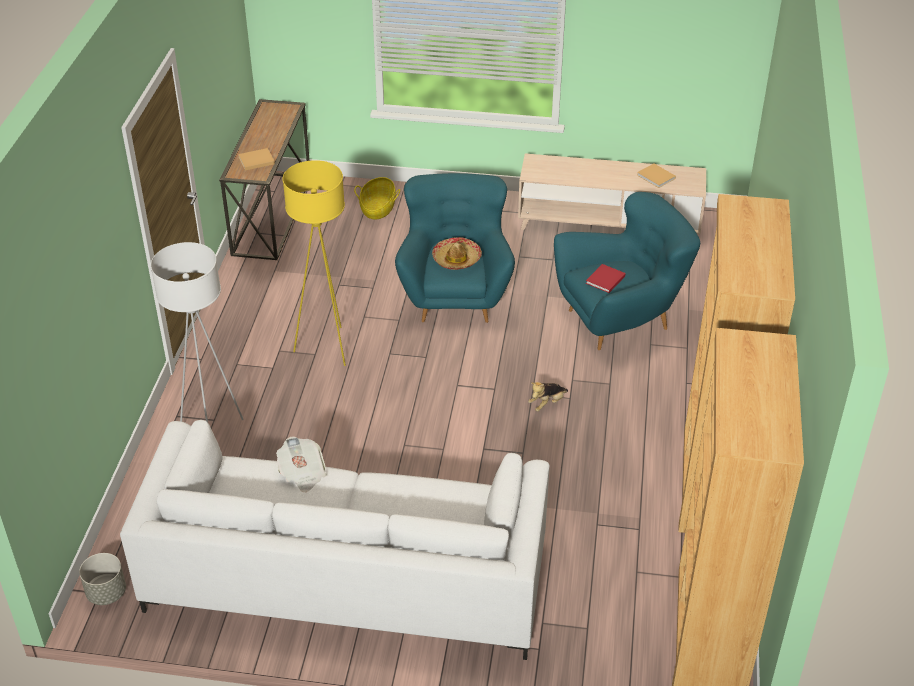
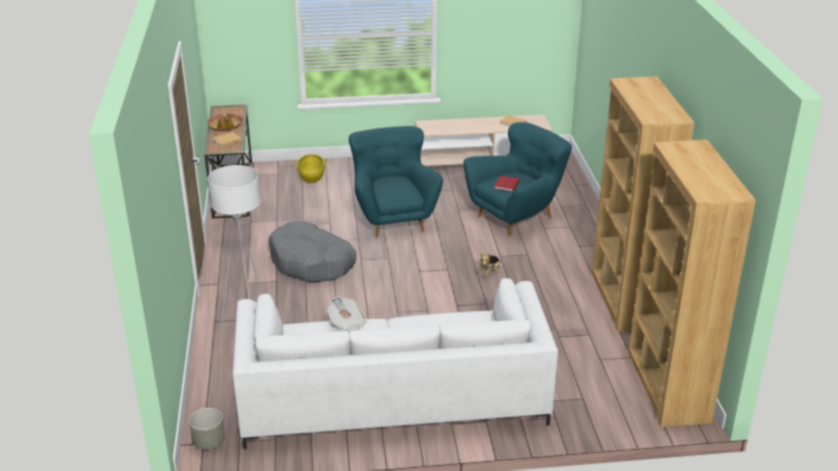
camera: 15 degrees left, 10 degrees down
yellow floor lamp [283,160,346,366] -> grey dog bed [269,221,356,282]
hat [432,237,482,270] -> hat moved to [207,113,243,131]

